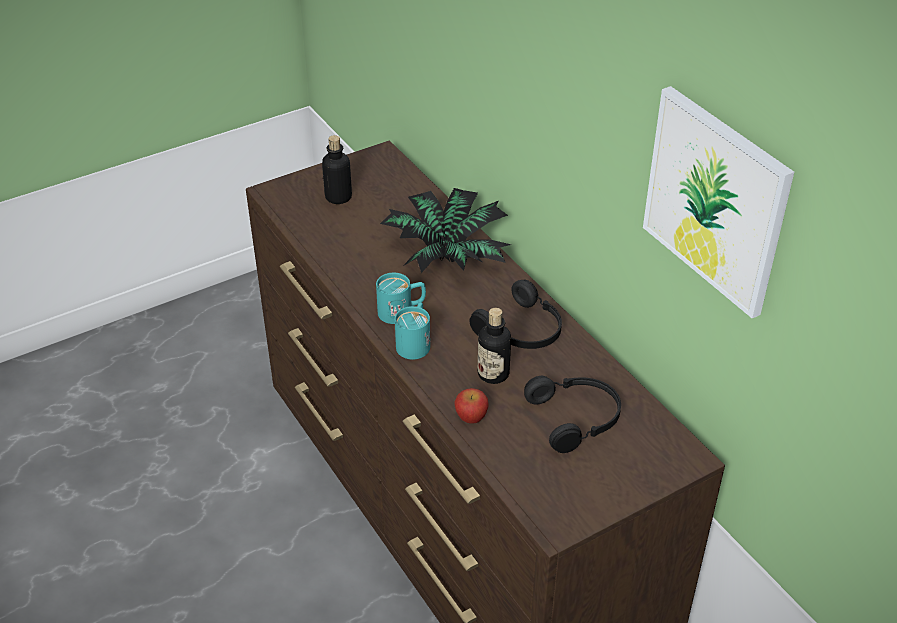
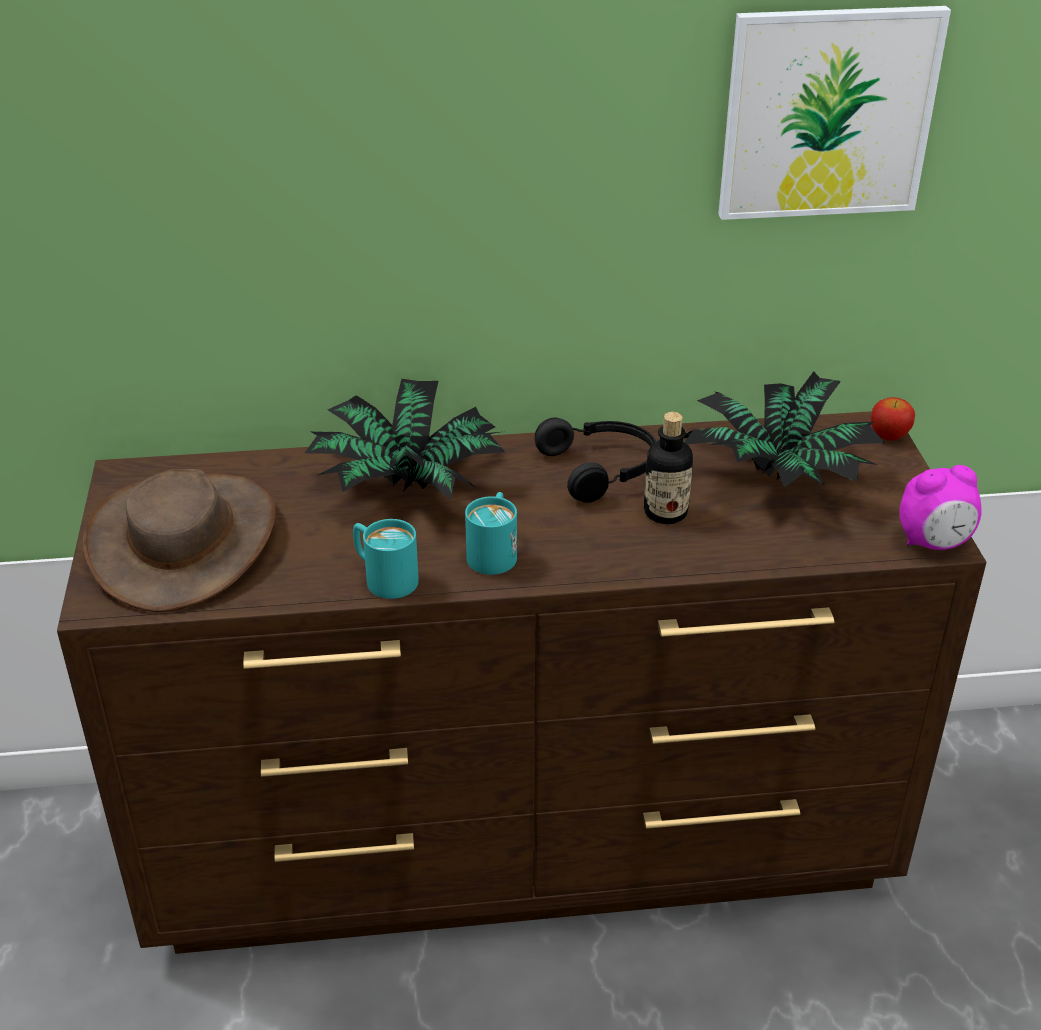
camera: 65 degrees left, 5 degrees down
bottle [322,135,352,204] -> brown hat [83,469,276,612]
turquoise mug [395,302,430,360] -> turquoise mug moved to [353,519,419,599]
apple [454,388,489,424] -> apple moved to [871,397,915,441]
black headphones [524,376,621,453] -> potted plant [684,371,884,488]
none -> alarm clock [899,465,982,550]

